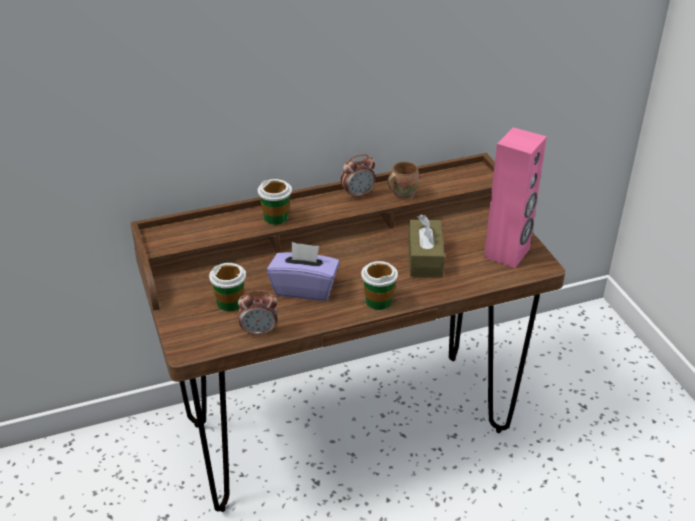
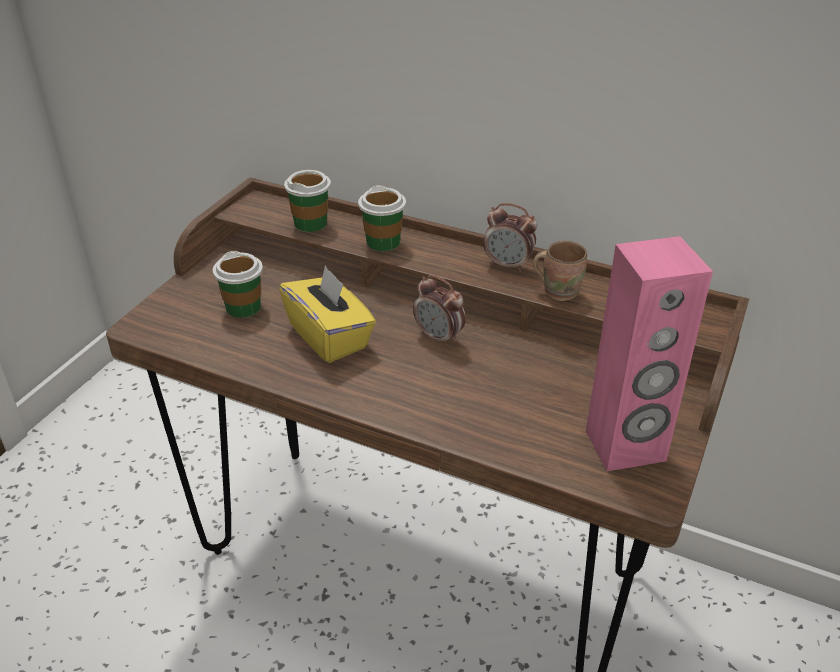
camera: 45 degrees right, 0 degrees up
alarm clock [238,290,278,336] -> alarm clock moved to [413,275,466,347]
purple tissue box [267,242,340,301] -> yellow tissue box [279,265,376,363]
cup [361,261,398,310] -> cup moved to [284,170,331,232]
brown tissue box [408,215,445,277] -> none

